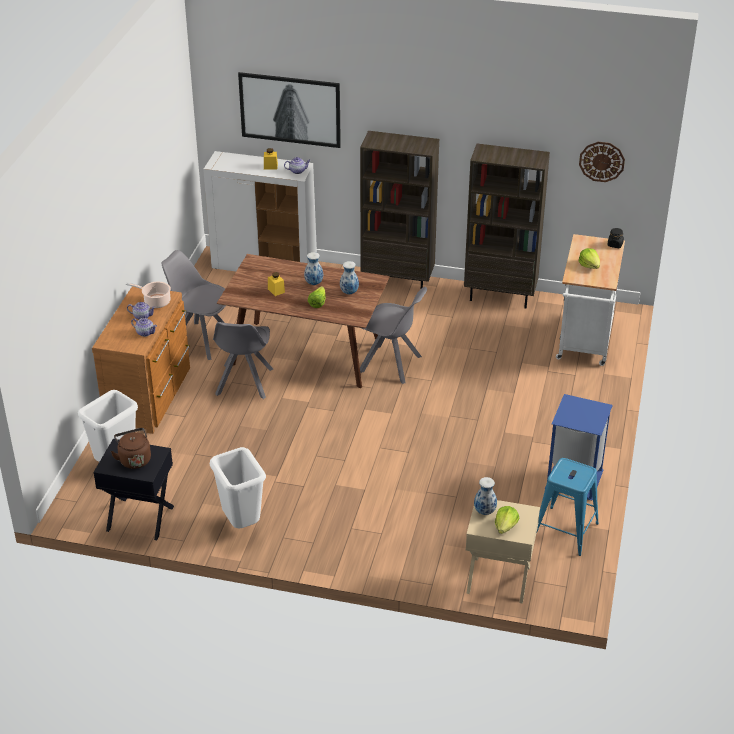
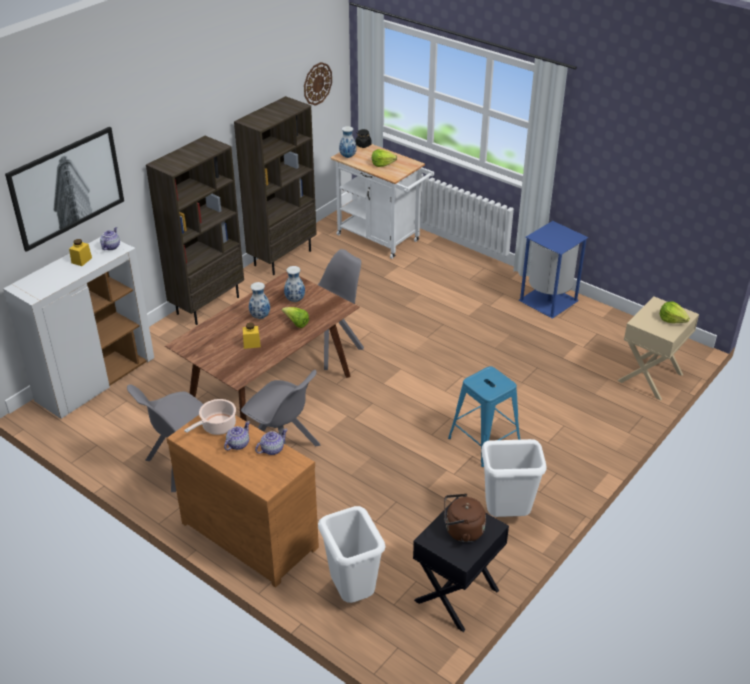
camera: 65 degrees left, 0 degrees up
vase [474,477,497,515] -> vase moved to [339,126,357,158]
blue stool [537,458,599,556] -> blue stool moved to [448,366,520,467]

